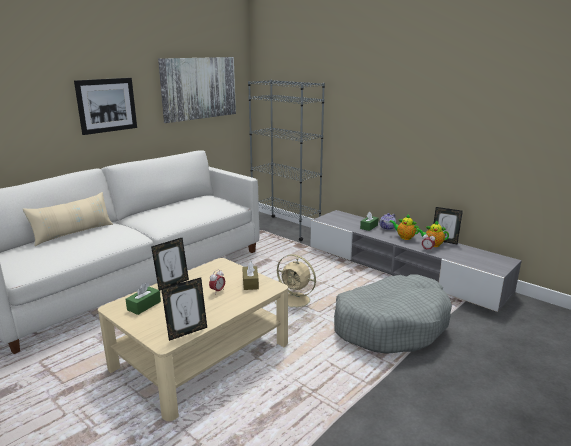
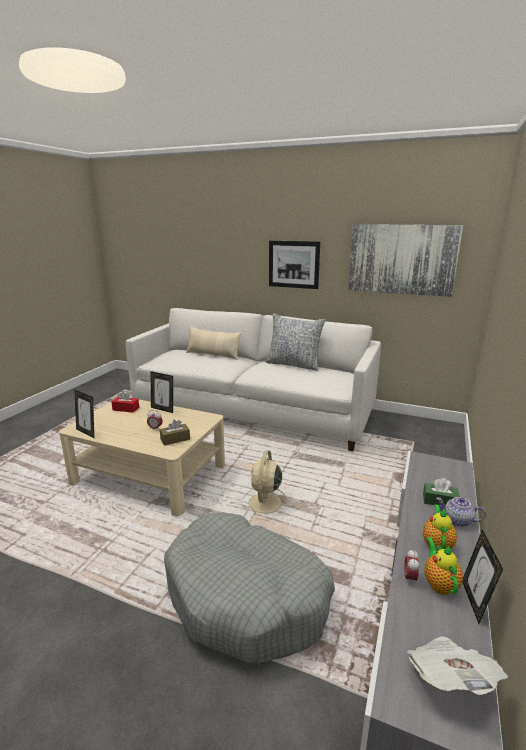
camera: 70 degrees right, 0 degrees up
green tissue box [126,283,161,315] -> red tissue box [111,391,139,413]
grey bookcase [248,80,325,241] -> none
none -> pillow [265,313,326,371]
none -> newspaper [407,636,508,695]

